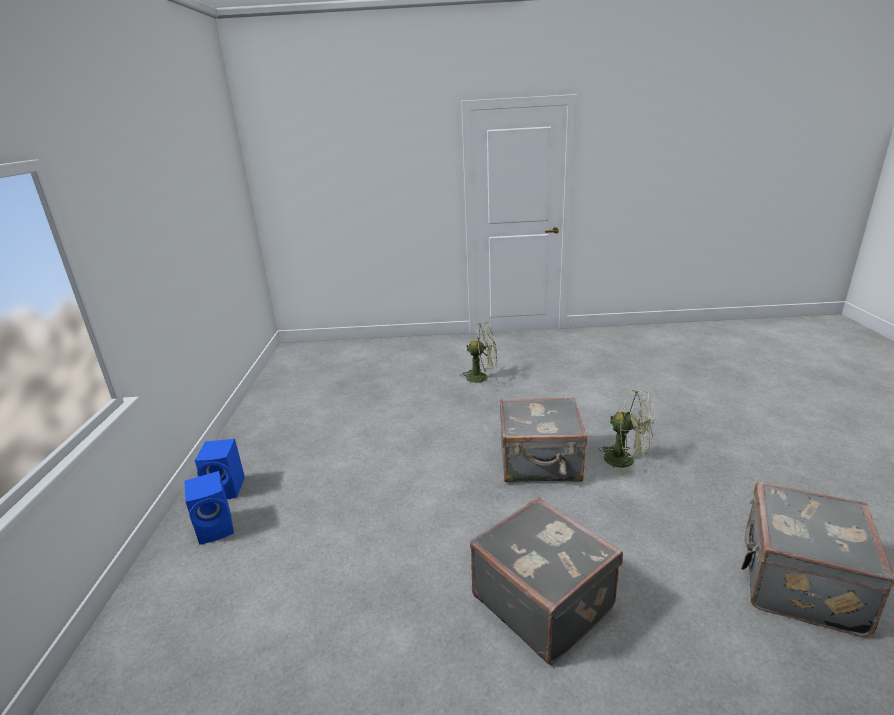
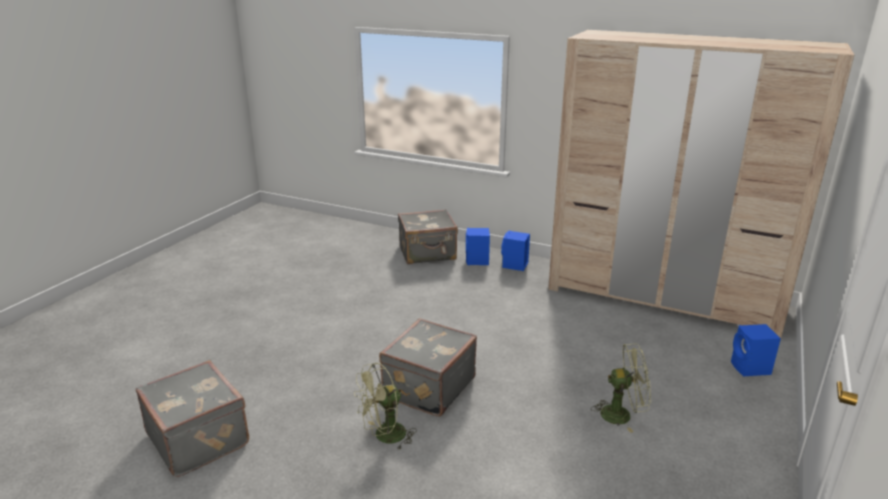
camera: 115 degrees right, 0 degrees up
green fan [460,322,497,387] -> green fan turned 120 degrees counterclockwise [591,343,651,433]
grey suitcase [470,497,623,665] -> grey suitcase moved to [398,209,458,264]
none -> beige wardrobe [548,30,854,338]
none -> blue speaker [731,324,781,376]

